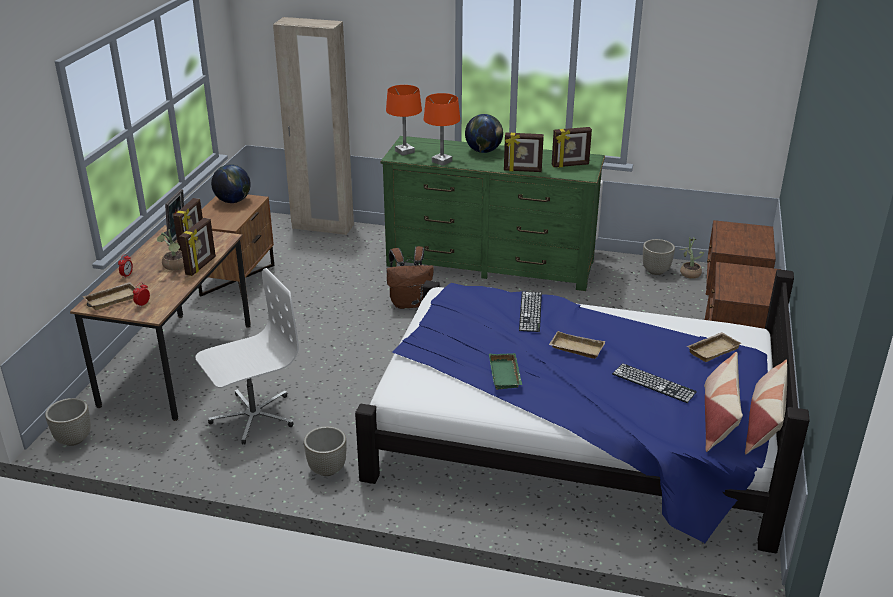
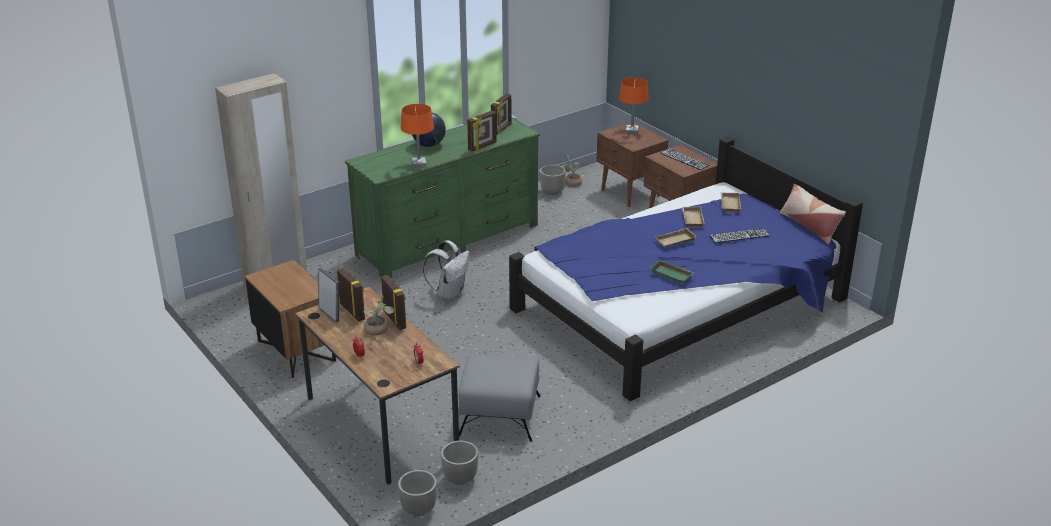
camera: 50 degrees left, 0 degrees up
beige tray [83,282,136,310] -> beige tray moved to [682,207,705,227]
white office chair [195,268,299,445] -> grey ottoman [459,354,541,442]
globe [211,164,251,203] -> none
grey planter [304,426,347,476] -> grey planter moved to [441,441,478,485]
orange table lamp [386,85,422,156] -> orange table lamp moved to [619,77,649,134]
brown backpack [387,246,434,309] -> white backpack [423,240,469,300]
keyboard [519,292,542,332] -> keyboard moved to [660,149,709,170]
pillow [704,352,743,452] -> none

